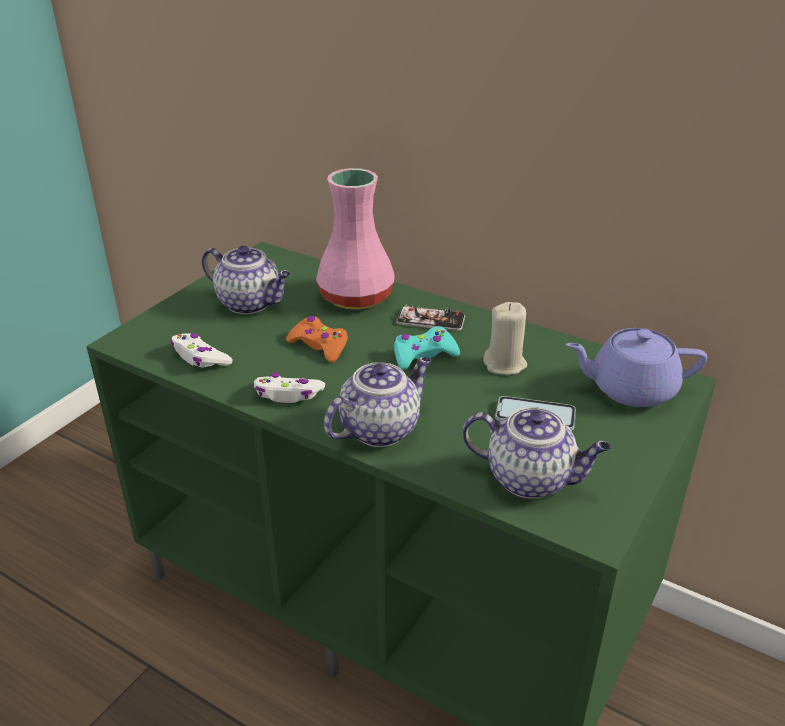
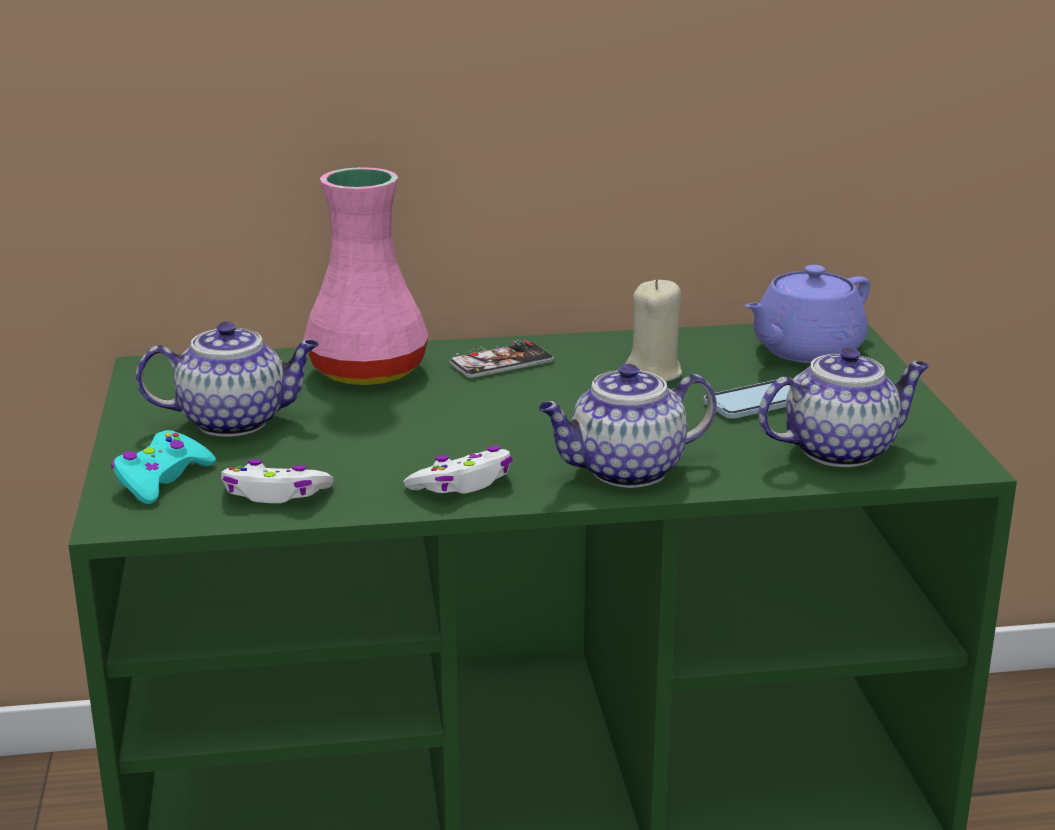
camera: 40 degrees left, 10 degrees down
orange game controller [286,316,349,363] -> none
teapot [324,357,431,447] -> teapot turned 120 degrees counterclockwise [538,364,717,488]
turquoise game controller [394,327,460,370] -> turquoise game controller moved to [111,430,216,504]

